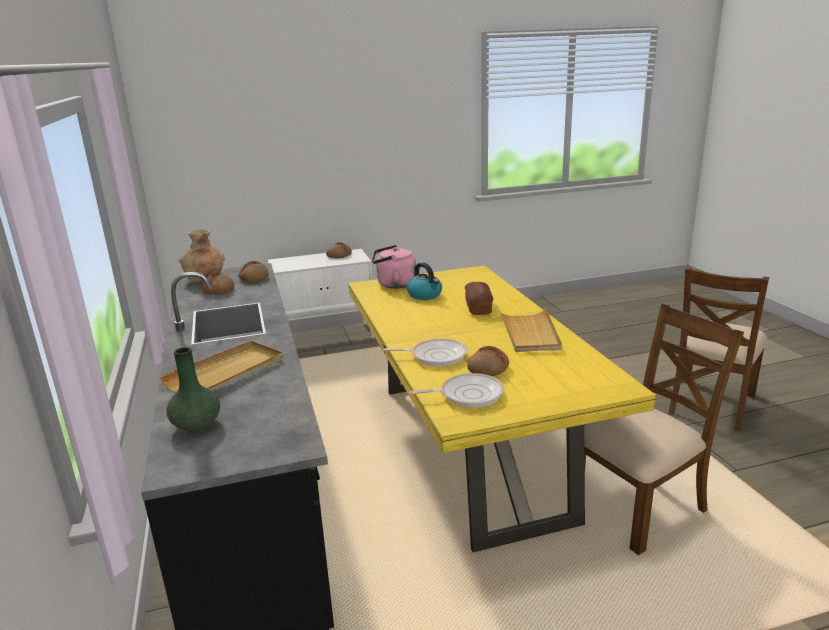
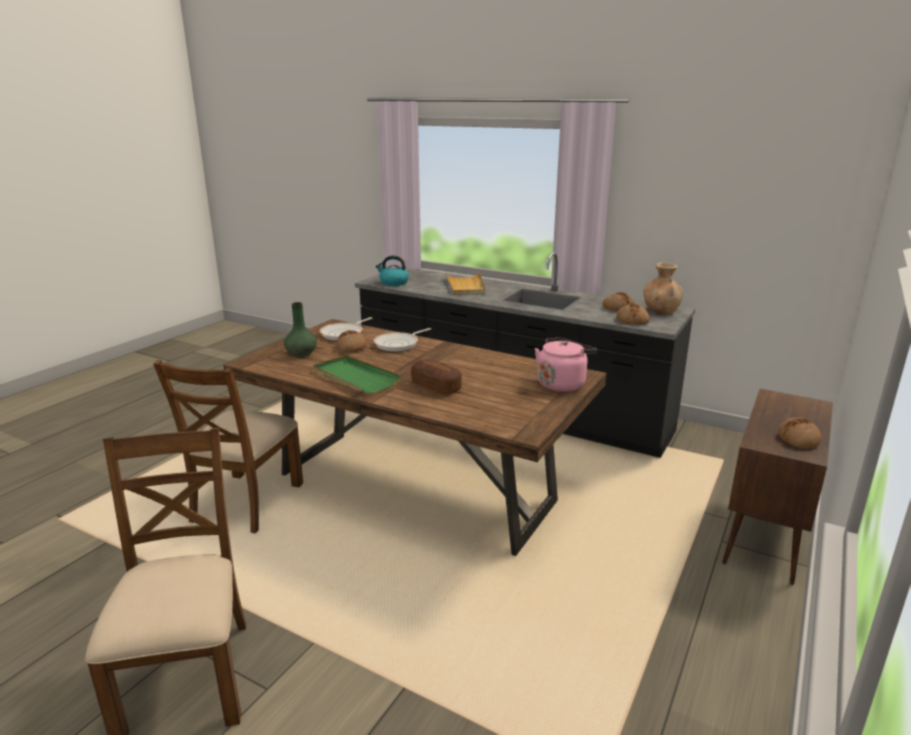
camera: 135 degrees right, 0 degrees up
green vase [166,347,220,432] -> green vase moved to [284,302,317,357]
white cabinet [268,249,374,339] -> brown cabinet [722,389,833,585]
yellow dining table [348,265,656,552] -> brown dining table [223,319,607,556]
kettle [407,262,442,300] -> kettle moved to [375,255,409,286]
beige tray [499,308,562,352] -> green tray [313,355,401,394]

